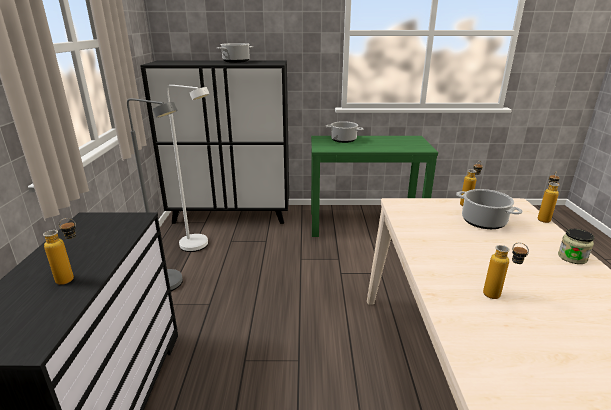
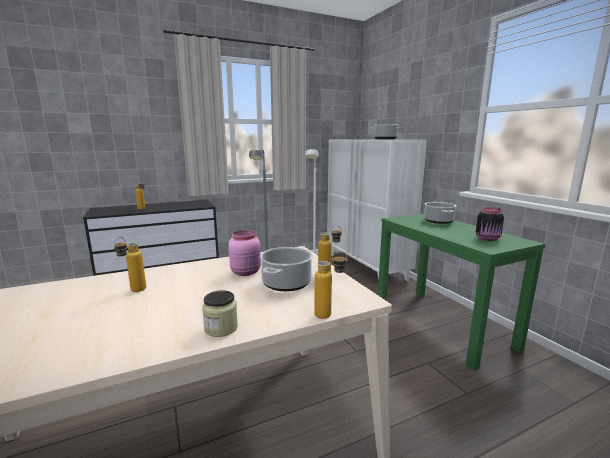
camera: 65 degrees right, 10 degrees down
black cabinet [140,60,289,224] -> white cabinet [327,140,427,282]
none -> pink jar [229,230,261,276]
none -> black jar [476,207,504,241]

